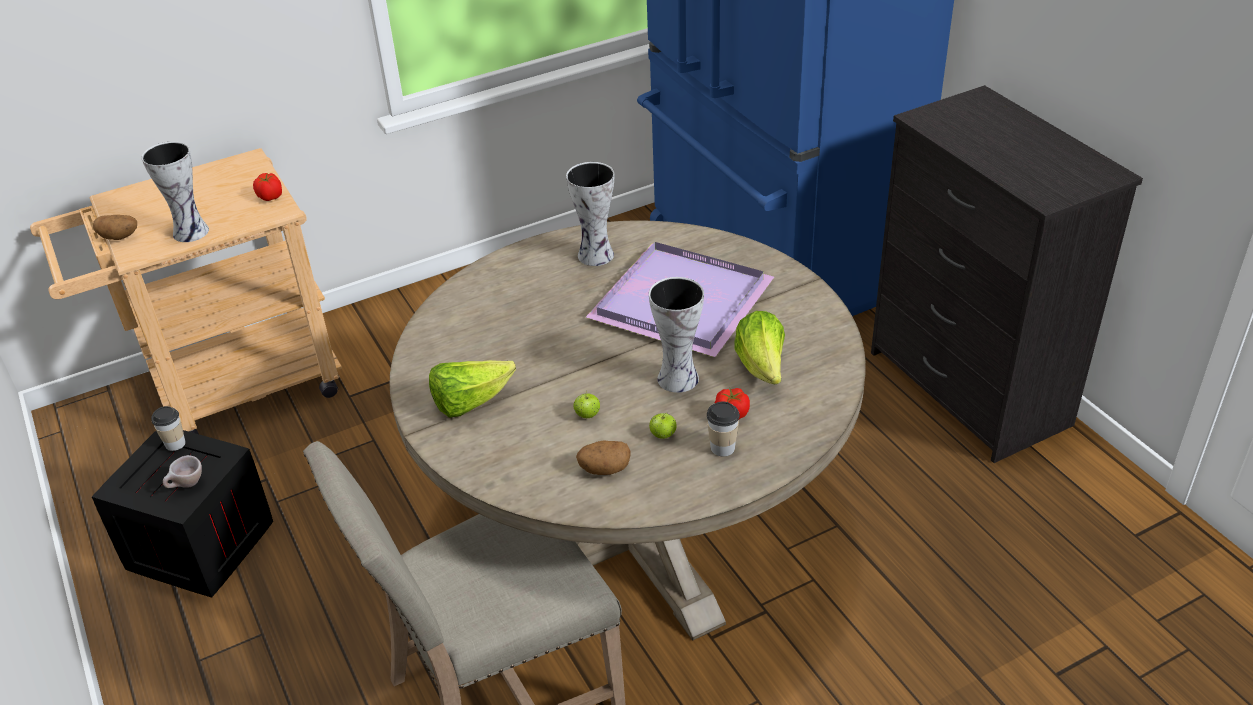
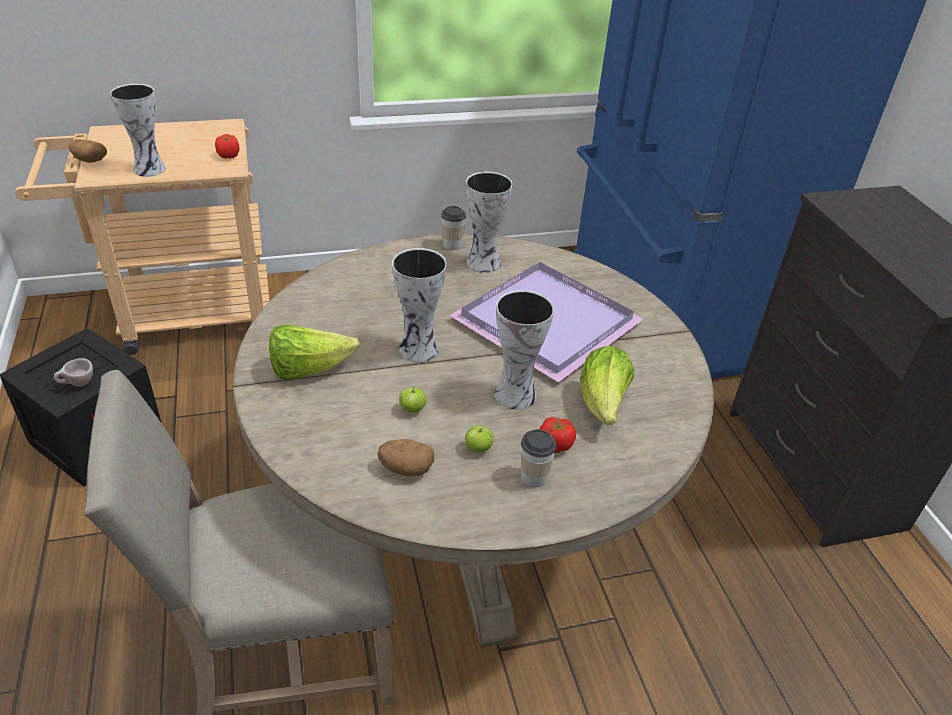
camera: 10 degrees right, 0 degrees up
cup [151,406,186,451] -> cup moved to [441,206,466,250]
none -> vase [392,248,447,363]

